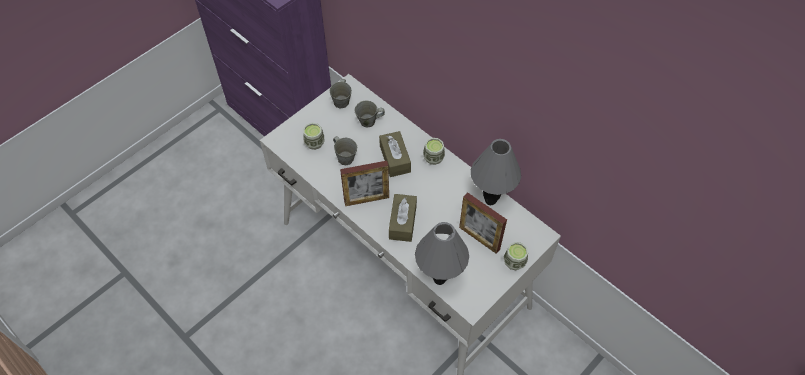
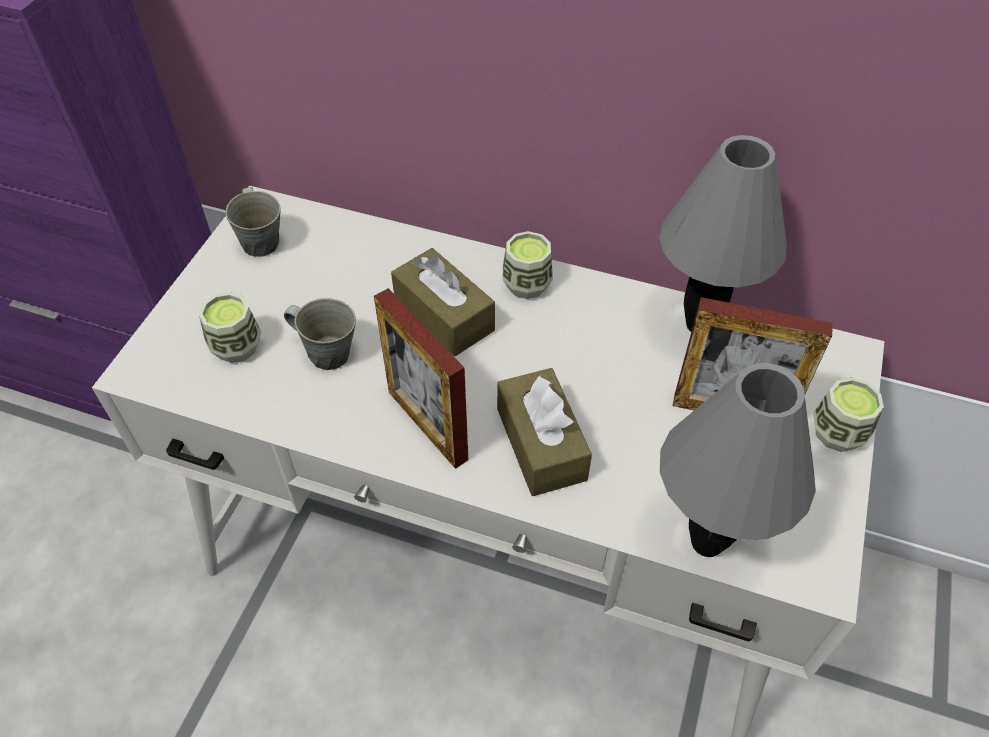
camera: 25 degrees left, 5 degrees down
picture frame [340,161,389,206] -> picture frame turned 90 degrees clockwise [374,288,468,469]
grey mug [355,101,385,128] -> none

